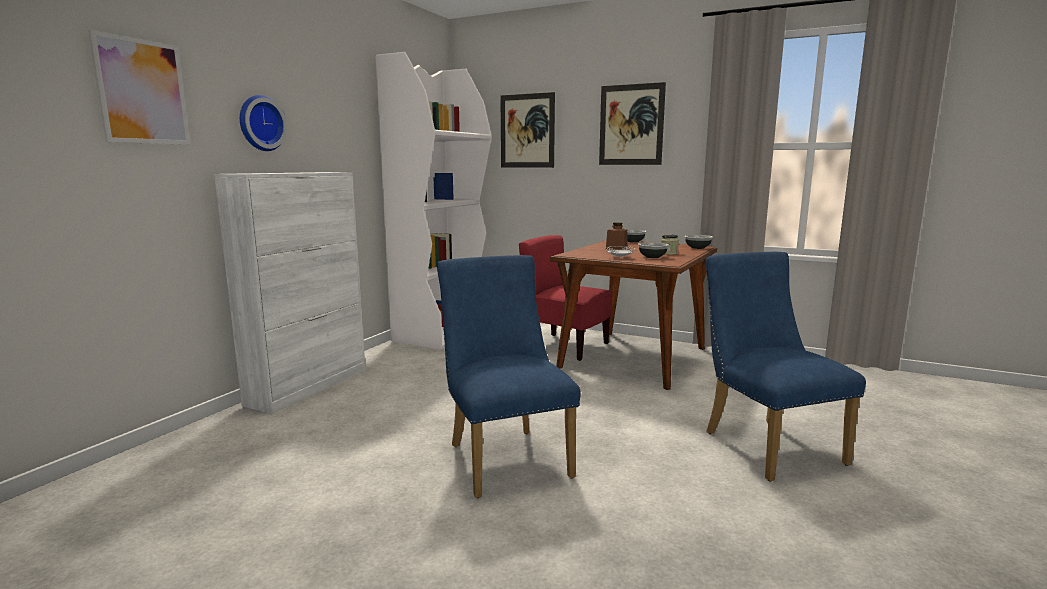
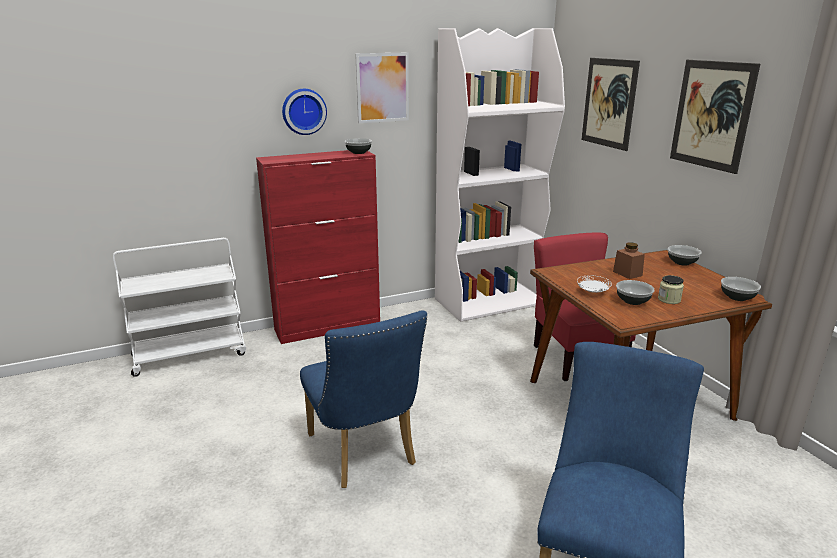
camera: 40 degrees right, 10 degrees up
picture [88,30,191,145] -> picture moved to [355,53,409,123]
white cabinet [214,172,366,414] -> red cabinet [256,150,380,344]
blue chair [437,255,581,498] -> blue chair turned 135 degrees clockwise [300,310,427,488]
none -> white cart [113,238,246,377]
none -> bowl [344,138,372,154]

